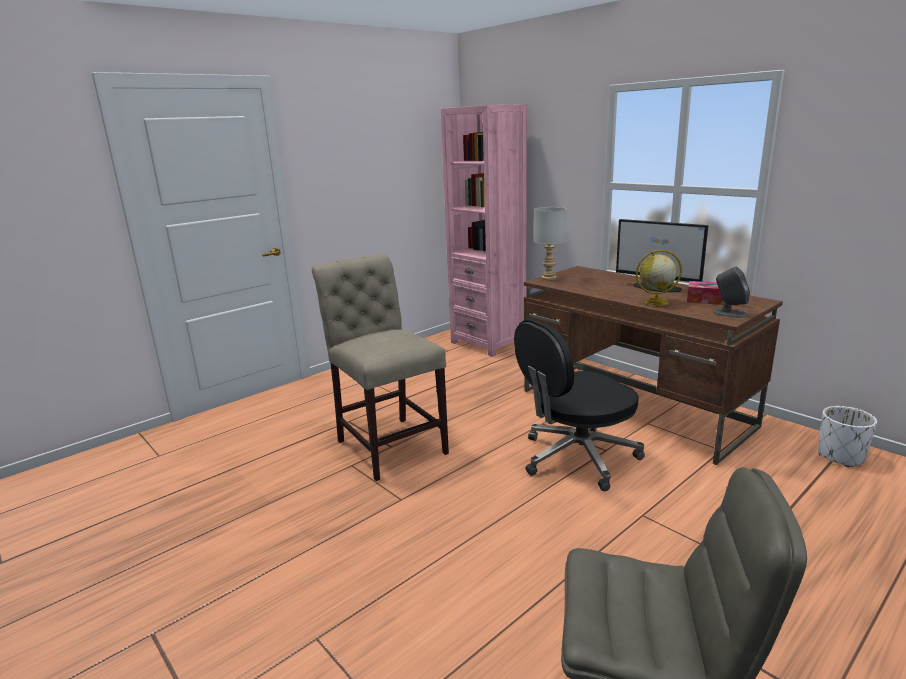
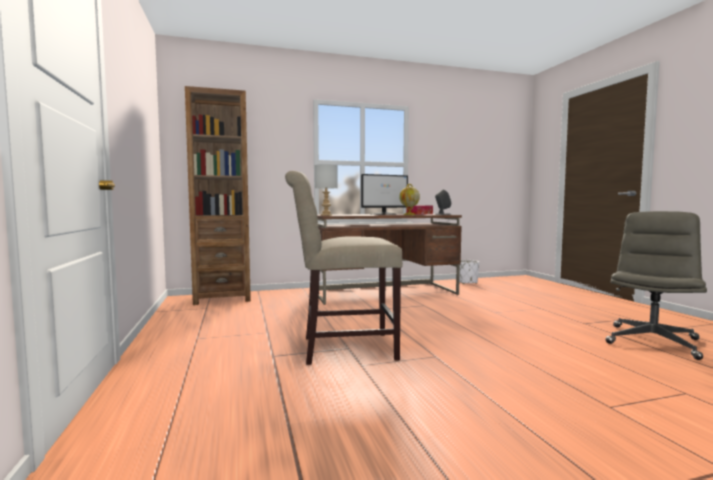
camera: 65 degrees left, 15 degrees down
pink bookcase [441,104,527,357] -> brown bookcase [185,86,251,305]
black office chair [514,319,645,491] -> none

